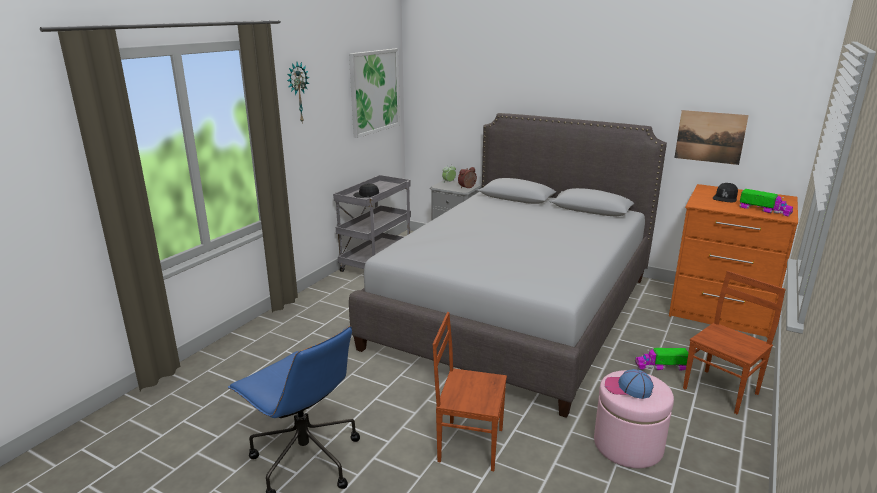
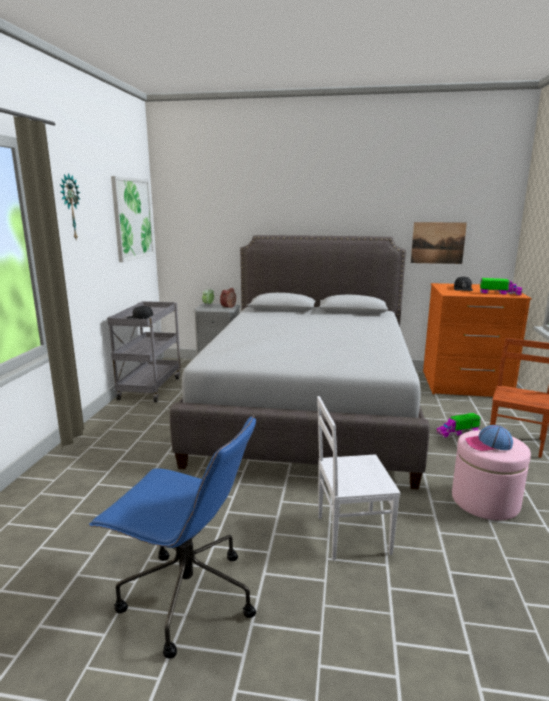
camera: 20 degrees left, 5 degrees down
brown chair [433,312,507,471] -> white chair [317,396,401,560]

